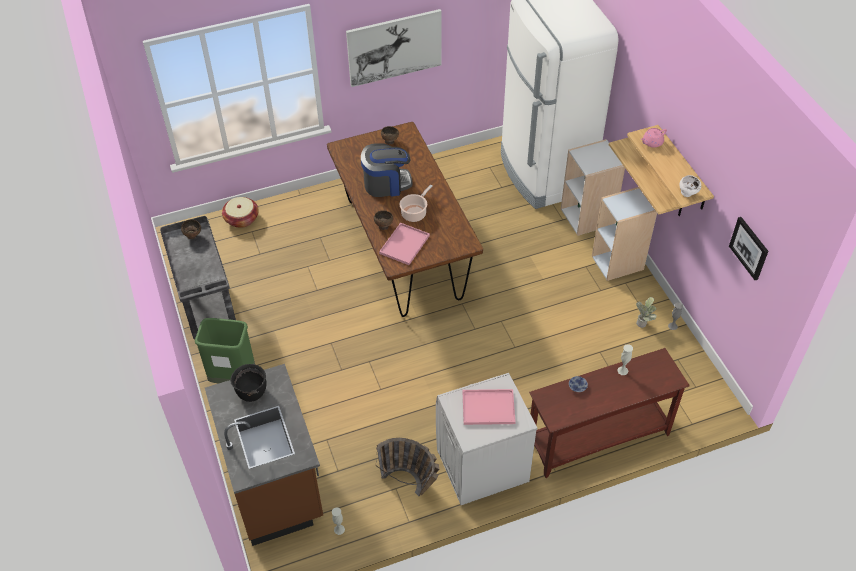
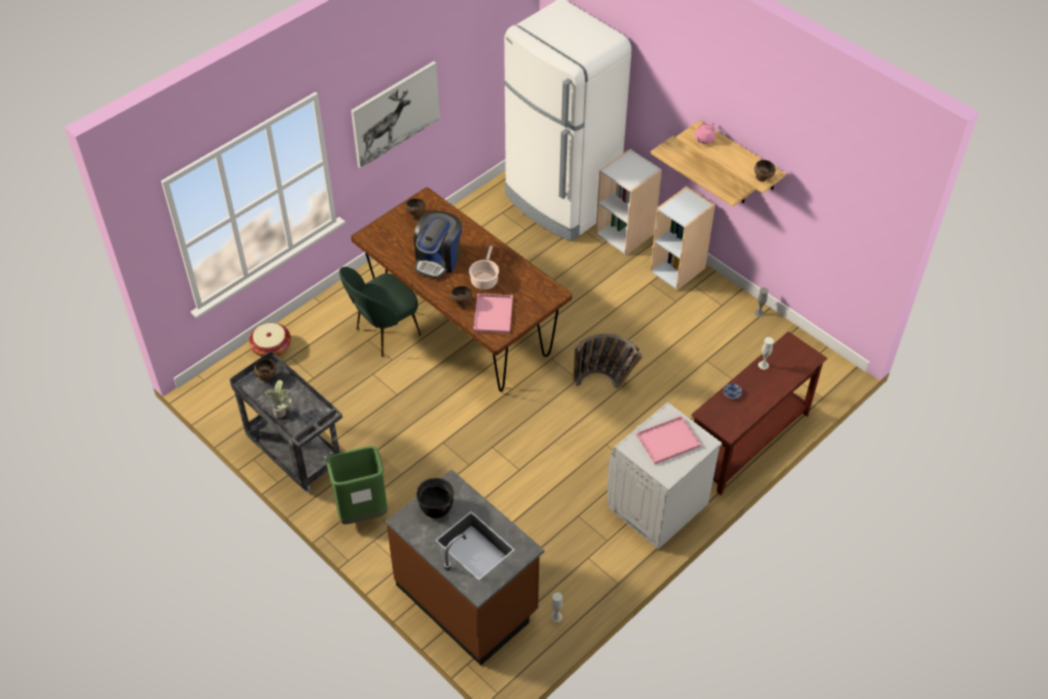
camera: 25 degrees left, 0 degrees up
coffee machine [361,143,412,197] -> coffee machine turned 150 degrees clockwise [414,211,462,279]
basket [376,438,439,496] -> basket moved to [573,334,642,389]
potted plant [636,297,657,328] -> potted plant moved to [265,380,292,418]
white bowl [679,175,701,197] -> brown bowl [754,160,776,182]
picture [729,217,768,280] -> none
none -> green chair [339,267,421,357]

